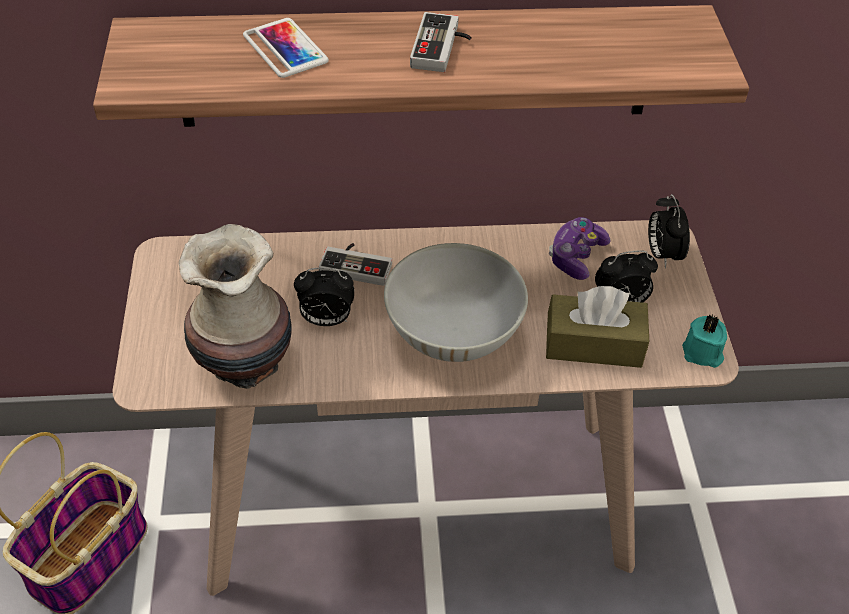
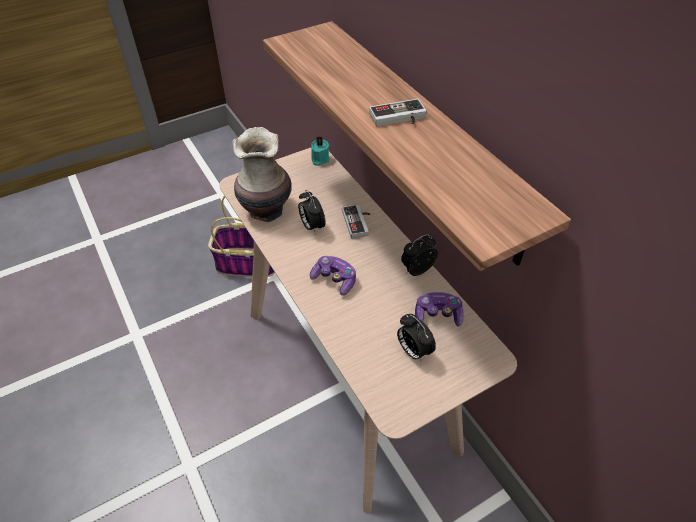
camera: 65 degrees right, 0 degrees up
phone [243,18,329,78] -> none
white bowl [384,243,528,362] -> game controller [310,256,356,295]
brown tissue box [546,286,649,368] -> none
alarm clock [648,194,690,268] -> alarm clock moved to [401,234,438,276]
turquoise candle [682,314,727,368] -> turquoise candle moved to [311,137,329,166]

